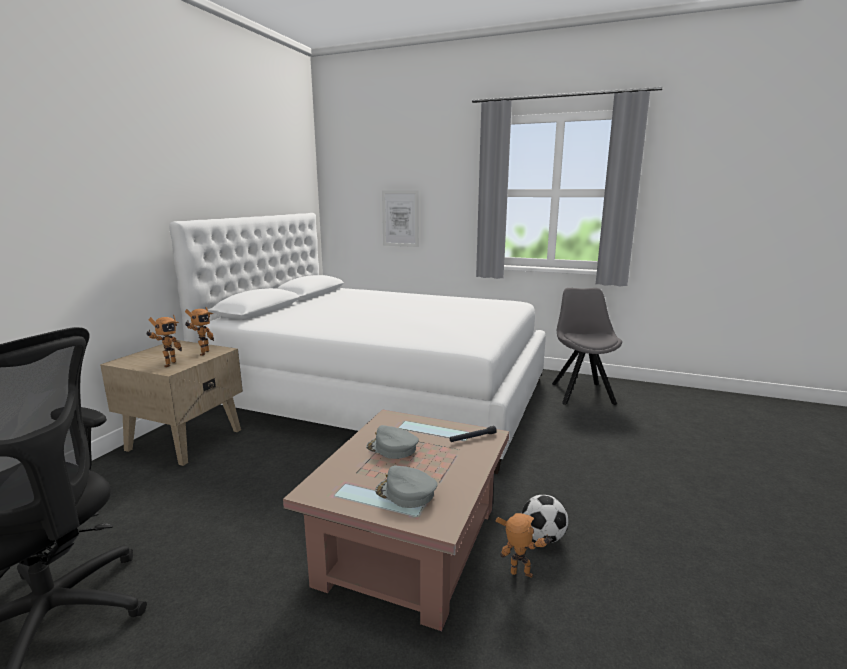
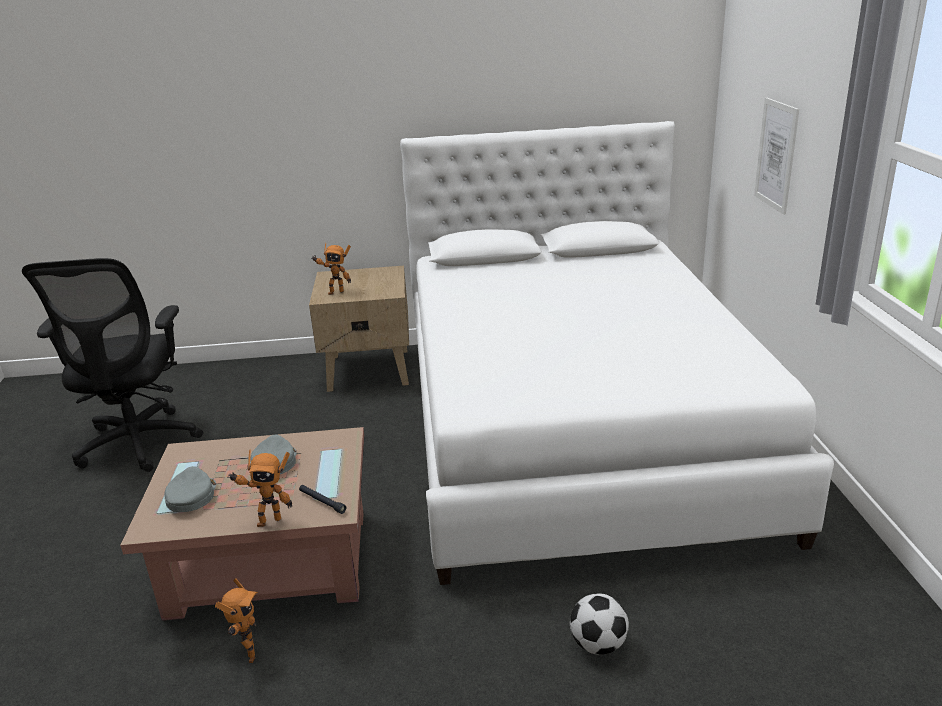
camera: 65 degrees right, 10 degrees up
toy robot [185,307,214,356] -> toy robot moved to [227,449,292,527]
football [522,495,568,543] -> football moved to [570,593,629,655]
grey chair [552,288,622,405] -> none

